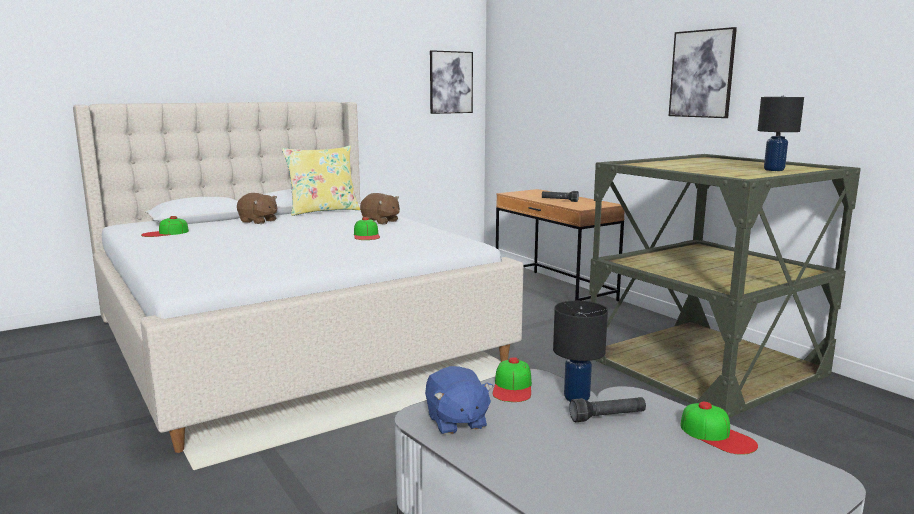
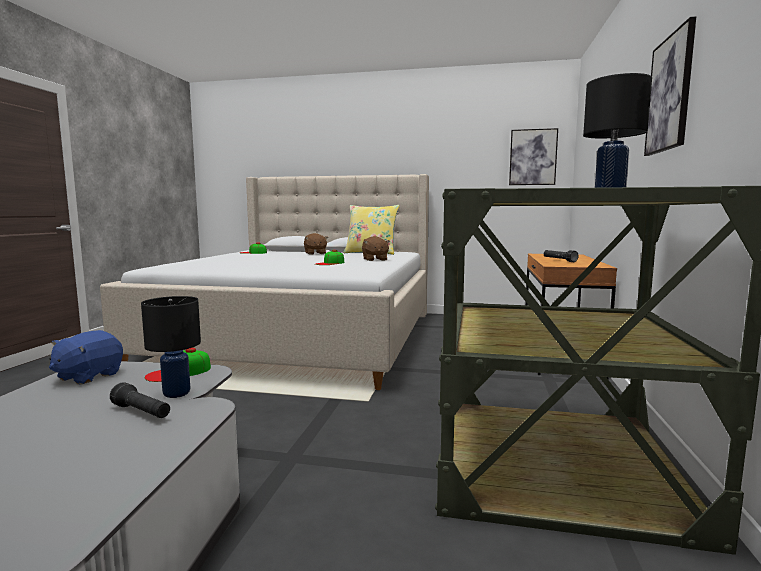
camera: 45 degrees right, 5 degrees down
cap [680,402,758,455] -> none

